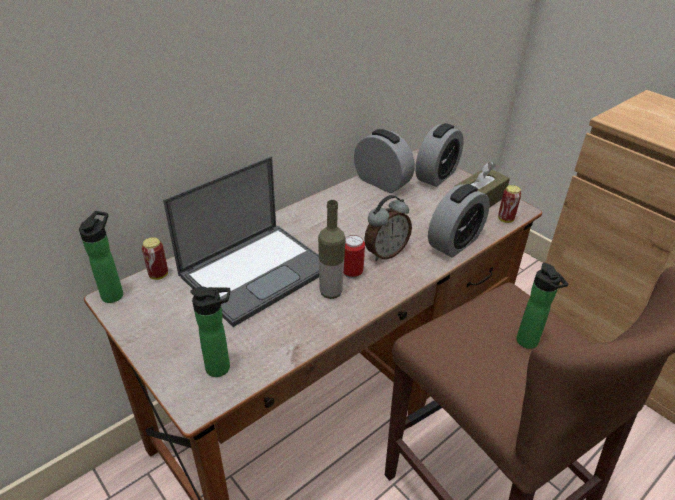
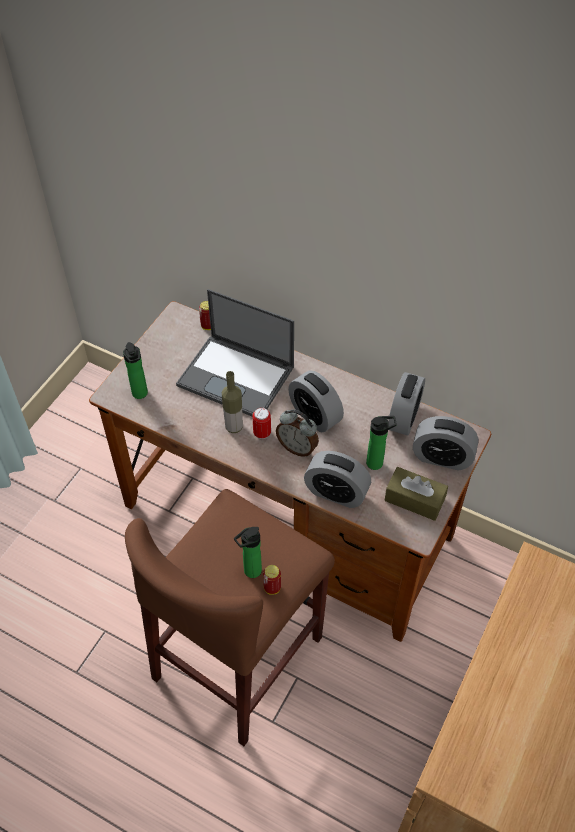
camera: 70 degrees right, 15 degrees up
bottle [79,211,123,303] -> bottle moved to [366,416,397,470]
can [498,185,521,223] -> can moved to [263,565,281,595]
none -> alarm clock [288,370,344,432]

